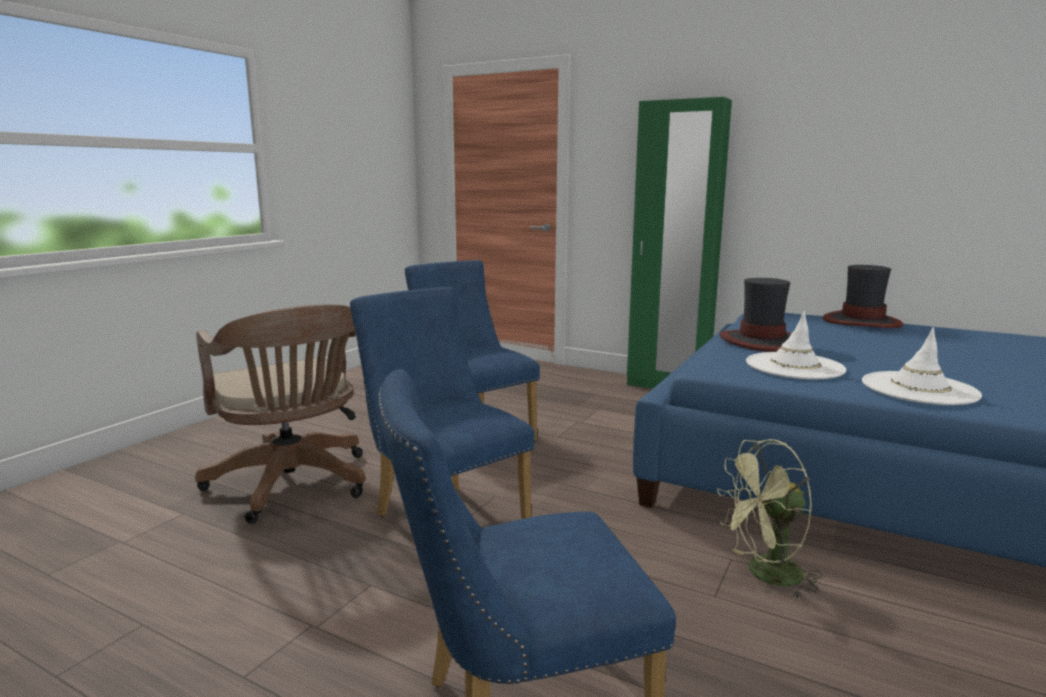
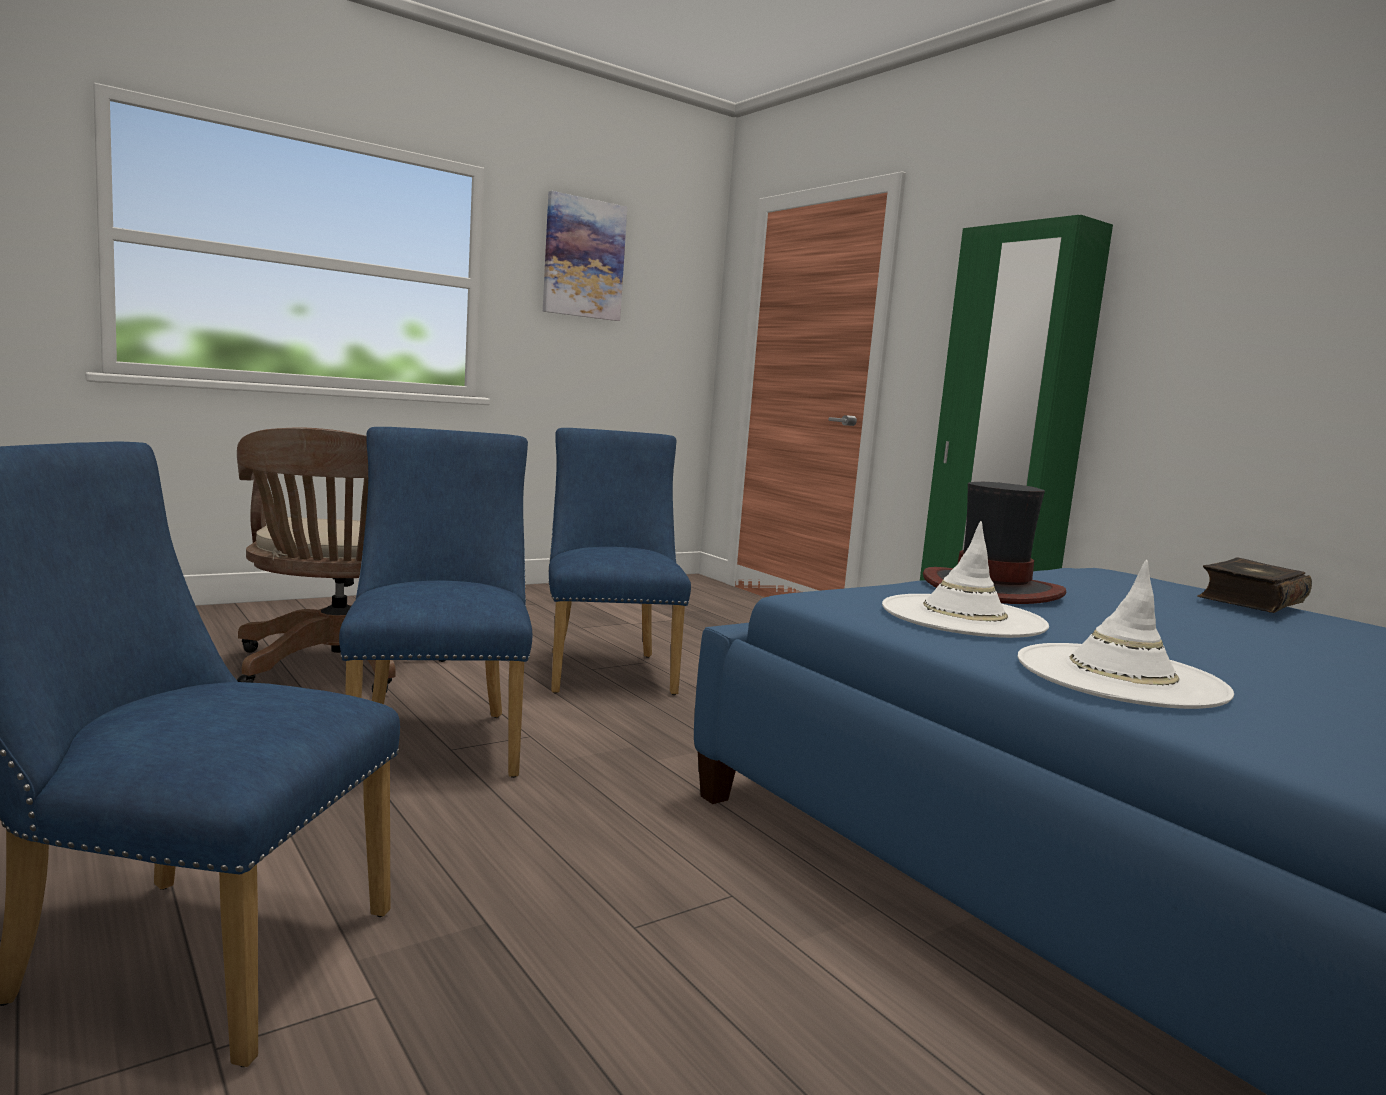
camera: 25 degrees right, 5 degrees down
green fan [717,439,822,598] -> none
hat [823,265,903,328] -> book [1197,558,1312,613]
none -> picture [543,191,627,321]

